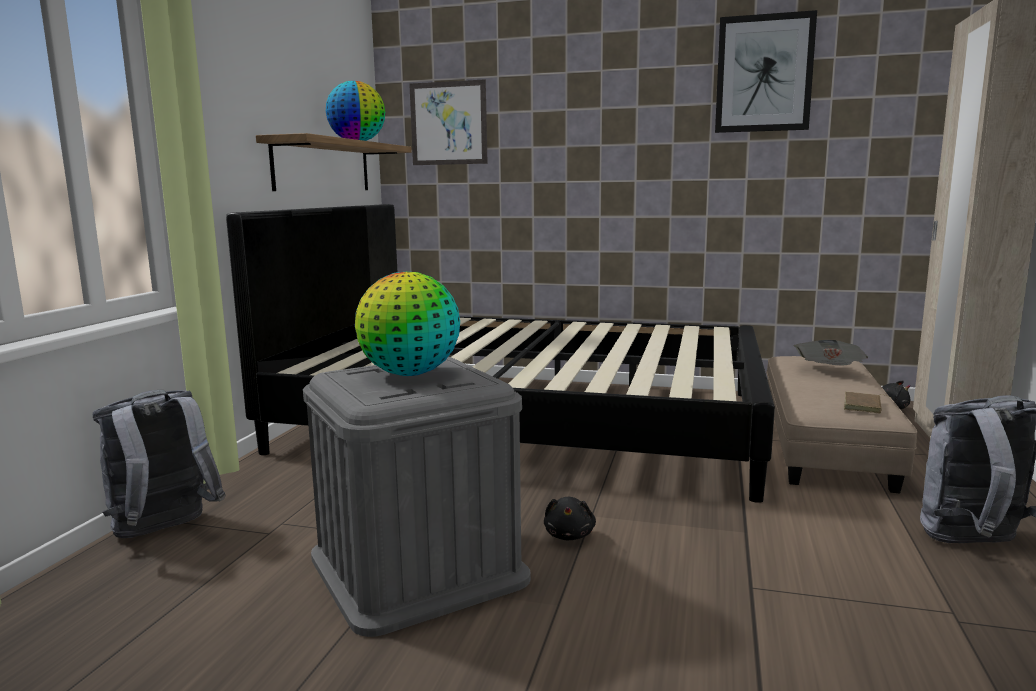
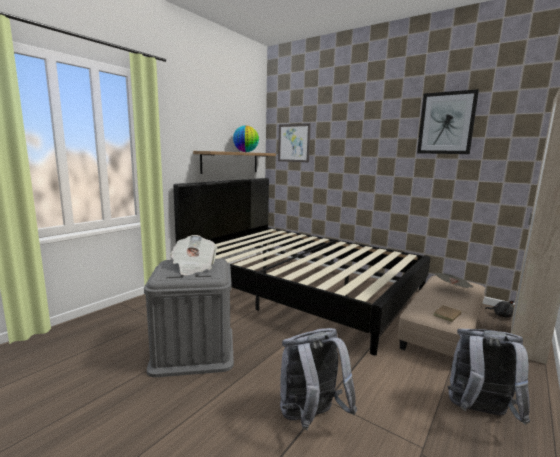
camera: 20 degrees right, 0 degrees up
grey backpack [93,390,226,538] -> grey backpack moved to [280,328,357,430]
globe [355,272,460,376] -> newspaper [170,235,218,275]
black plush toy [544,497,596,540] -> none

